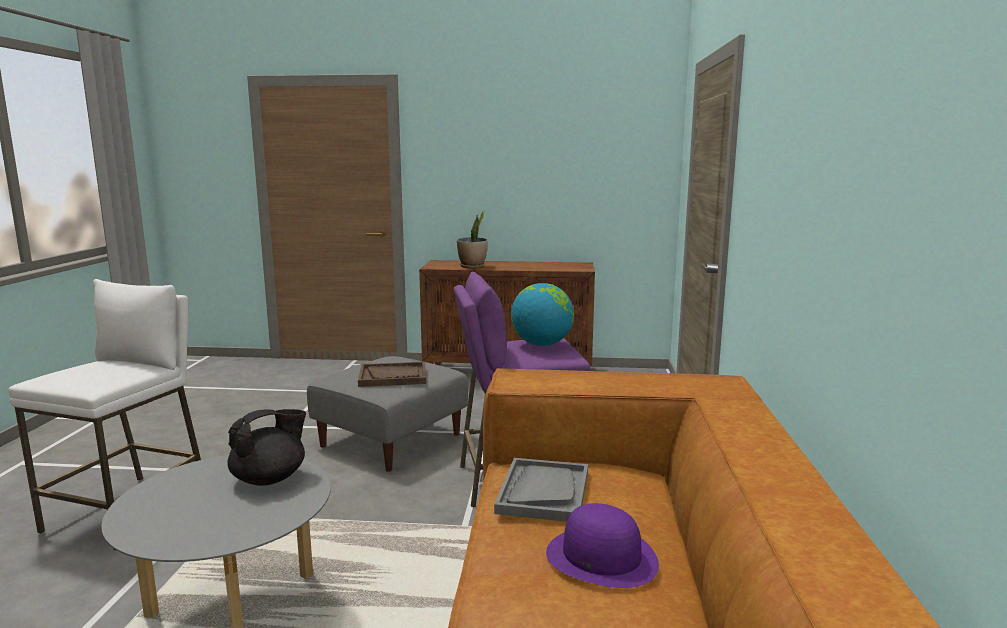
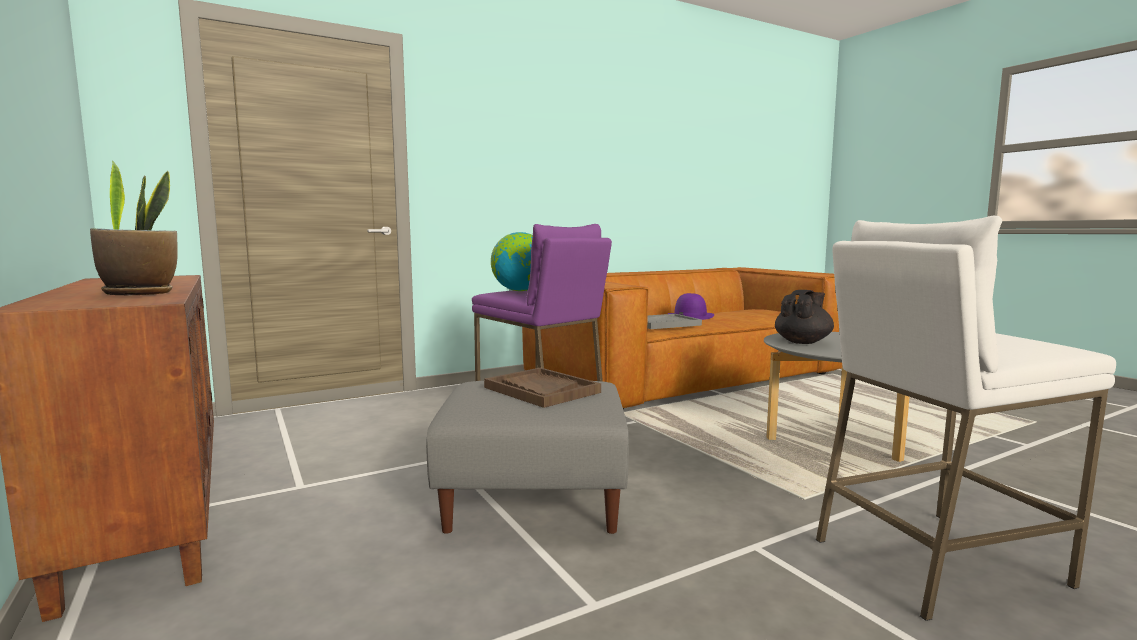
camera: 125 degrees left, 5 degrees down
black teapot [227,409,306,486] -> black teapot turned 120 degrees clockwise [775,290,834,344]

